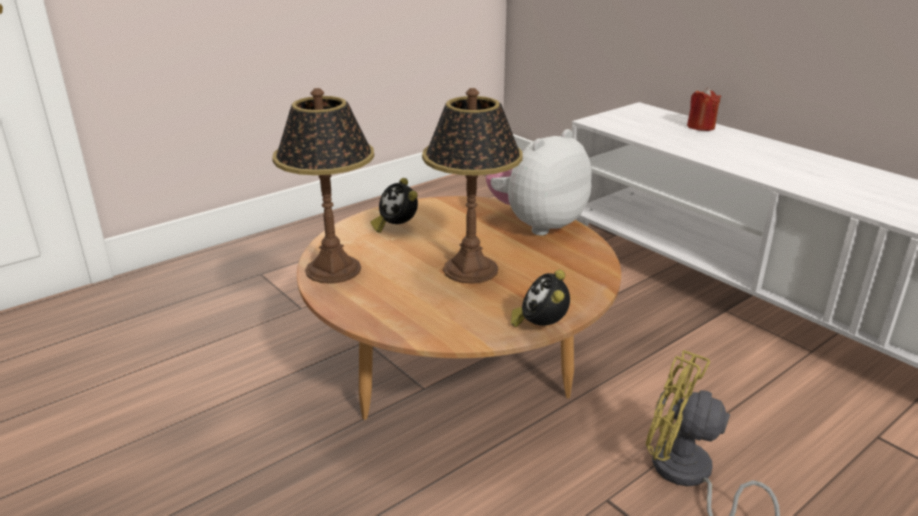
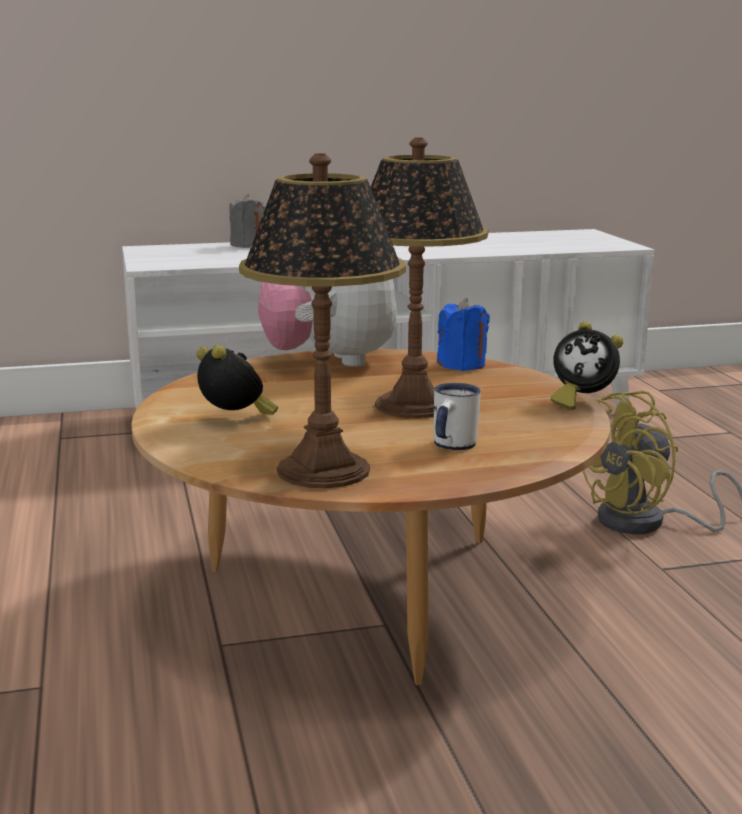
camera: 65 degrees left, 10 degrees down
alarm clock [370,178,418,233] -> alarm clock turned 120 degrees counterclockwise [197,345,278,415]
red candle [687,88,721,131] -> grey candle [229,194,266,248]
none -> white mug [434,383,481,450]
none -> blue candle [437,297,490,371]

